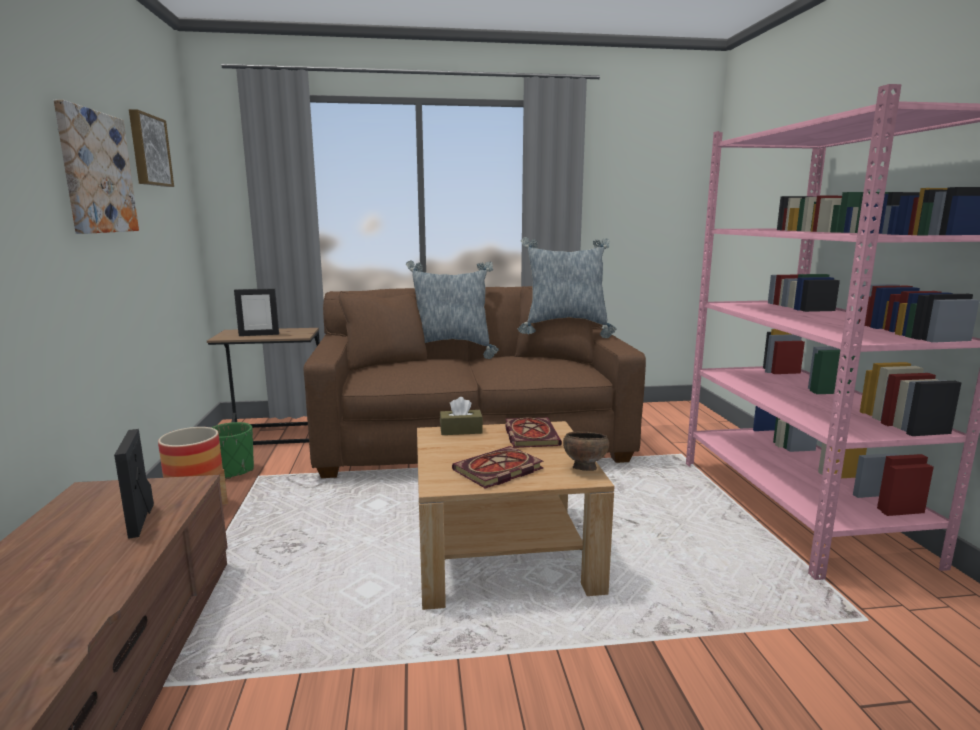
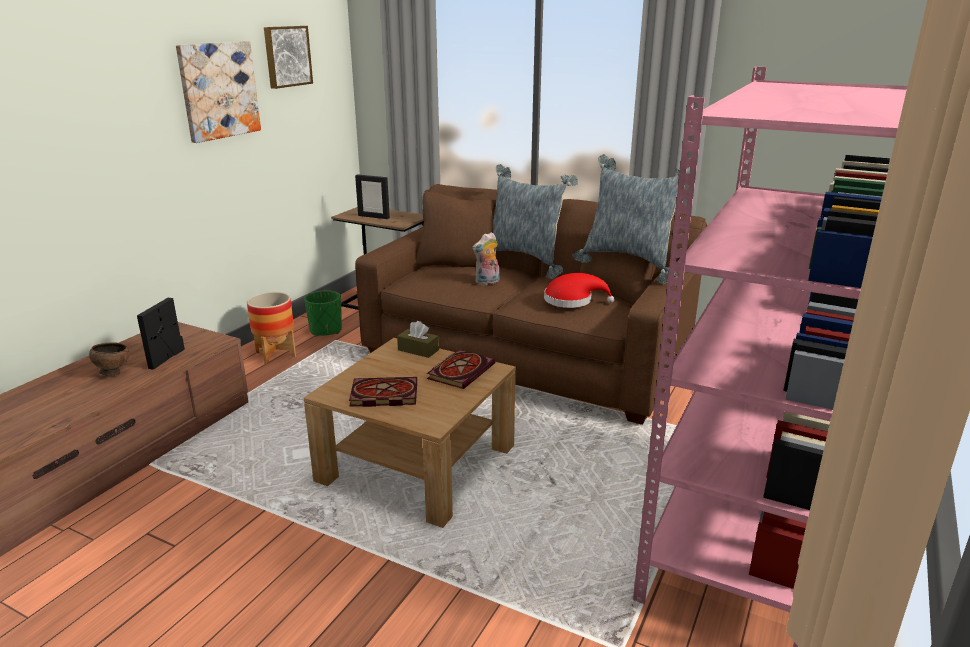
camera: 35 degrees right, 10 degrees up
brown bowl [563,432,609,471] -> brown bowl moved to [89,342,129,376]
none -> plush toy [472,232,499,285]
none -> red hat [544,273,615,308]

